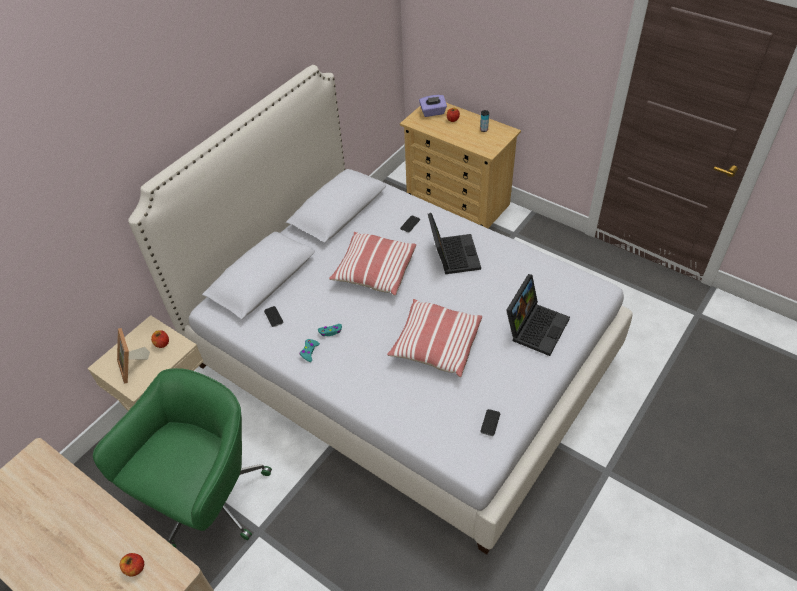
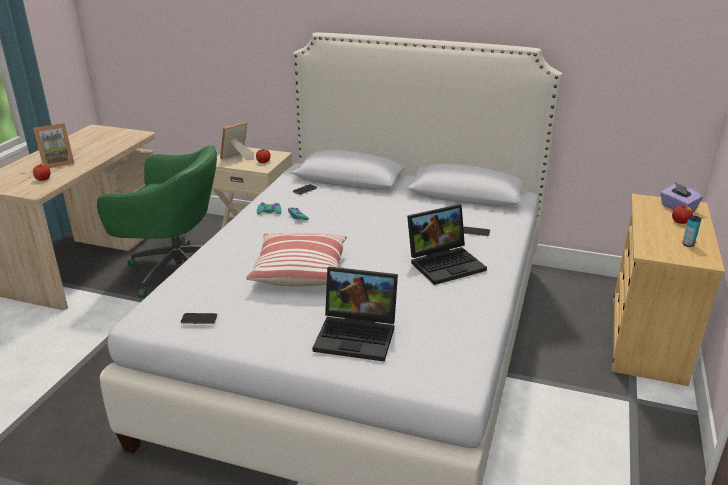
camera: 70 degrees right, 20 degrees down
pillow [329,232,416,296] -> none
none -> picture frame [33,123,75,168]

